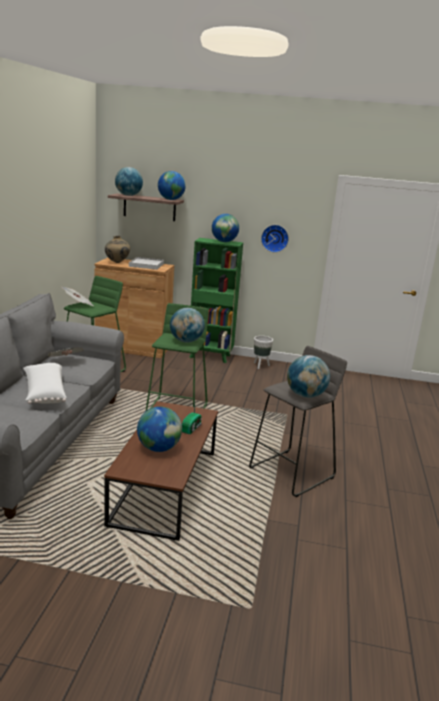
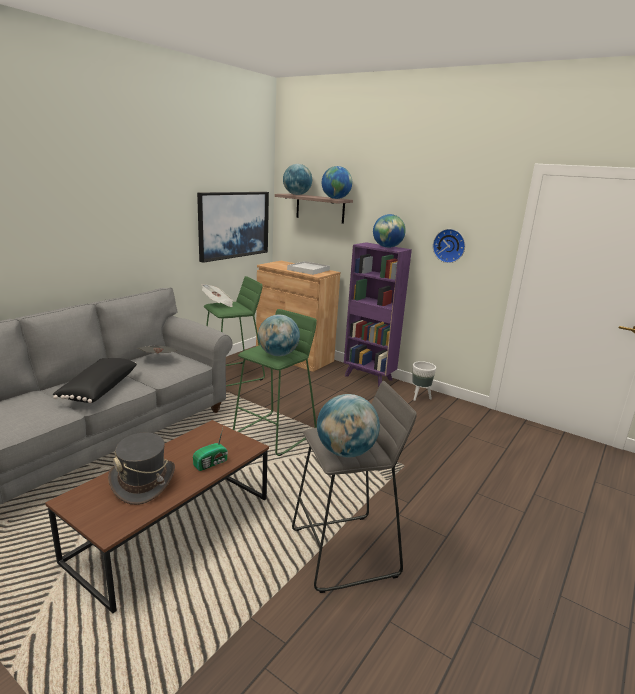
camera: 25 degrees right, 0 degrees up
white pillow [23,363,67,404] -> black pillow [52,358,137,403]
beige vase [105,236,130,263] -> none
globe [137,406,182,452] -> grey hat [108,433,175,505]
green bookcase [189,238,243,363] -> purple bookcase [344,242,412,387]
none -> picture [197,192,269,263]

